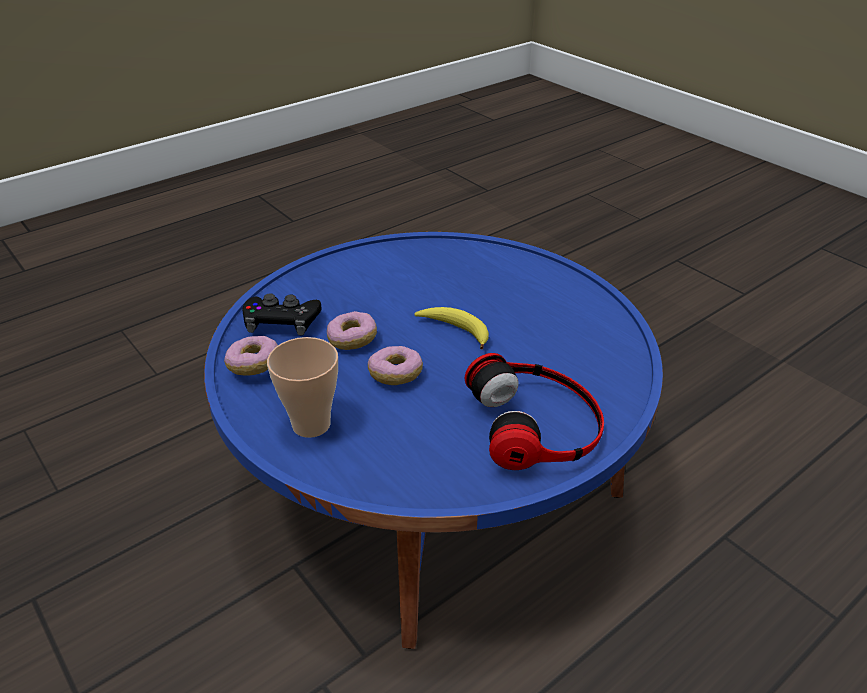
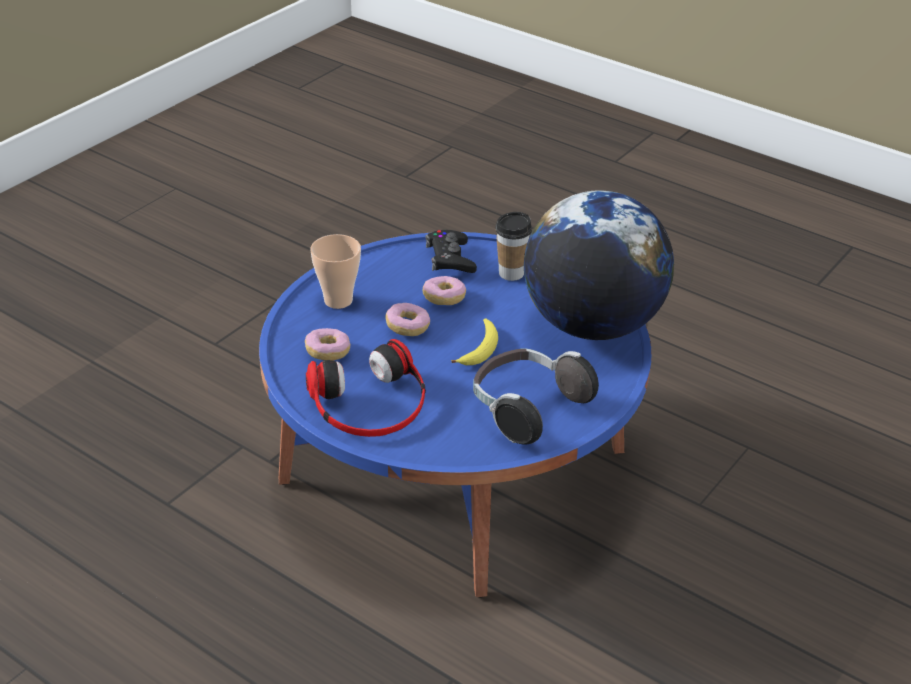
camera: 75 degrees right, 0 degrees up
donut [224,336,278,376] -> donut moved to [305,328,350,361]
none -> headphones [473,349,599,445]
none -> cup [495,212,532,281]
none -> globe [524,190,674,340]

